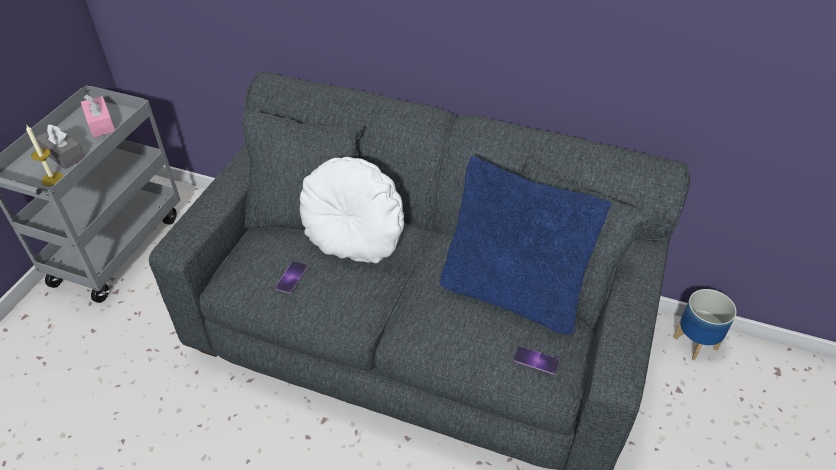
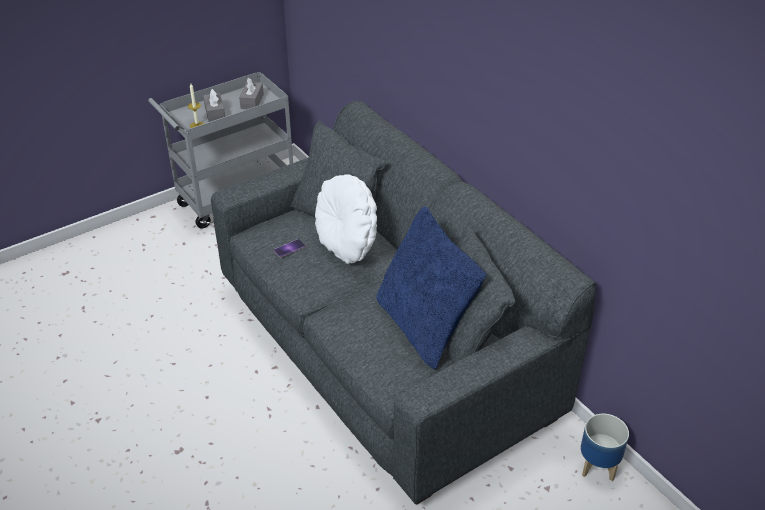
camera: 35 degrees right, 5 degrees down
pink tissue box [81,95,115,137] -> grey tissue box [239,78,264,109]
phone [513,346,560,375] -> none

